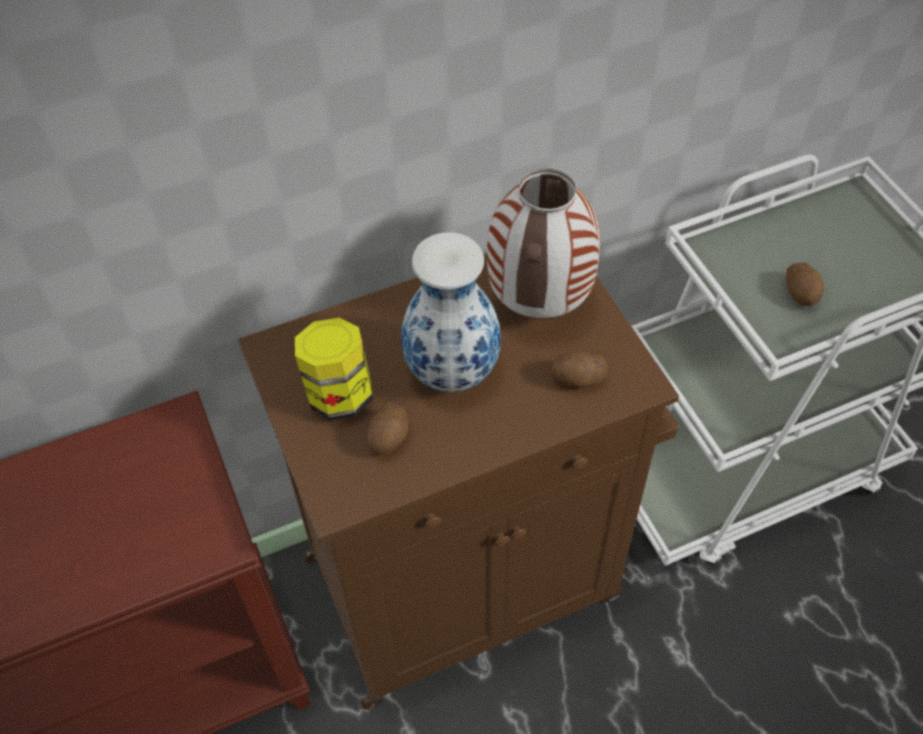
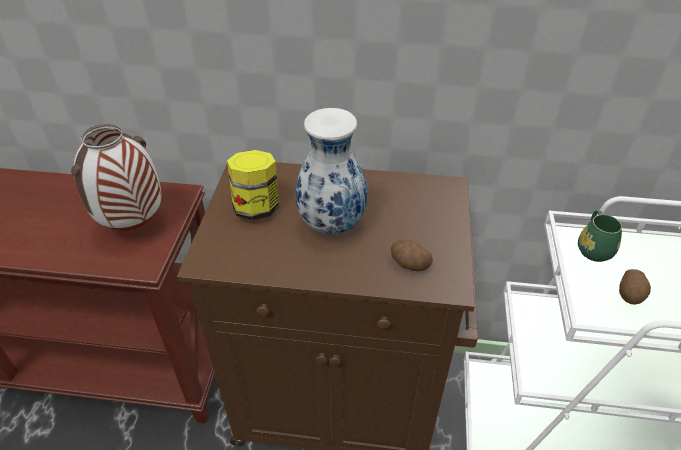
camera: 30 degrees right, 10 degrees down
potato [367,402,408,455] -> none
vase [487,168,600,319] -> vase moved to [71,124,162,231]
none -> green mug [578,210,622,262]

